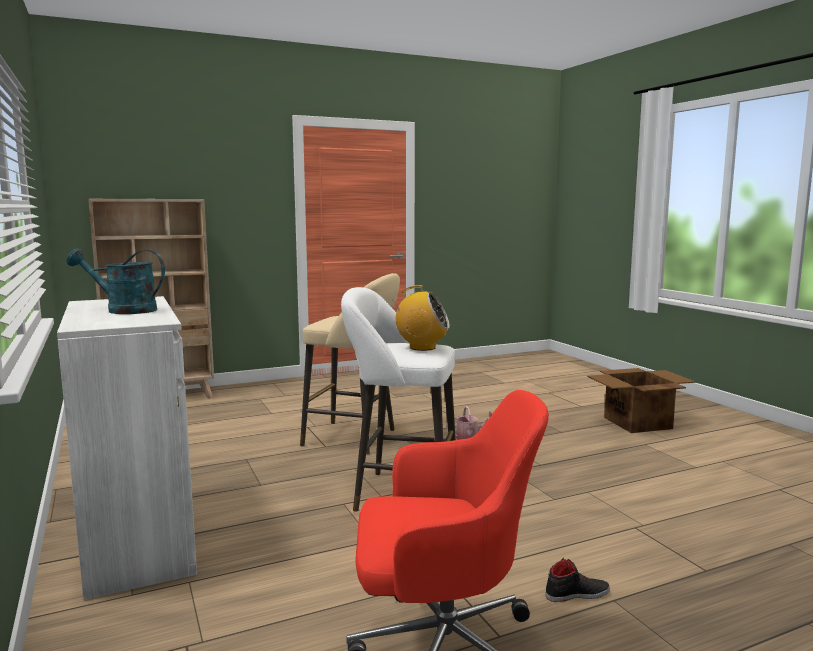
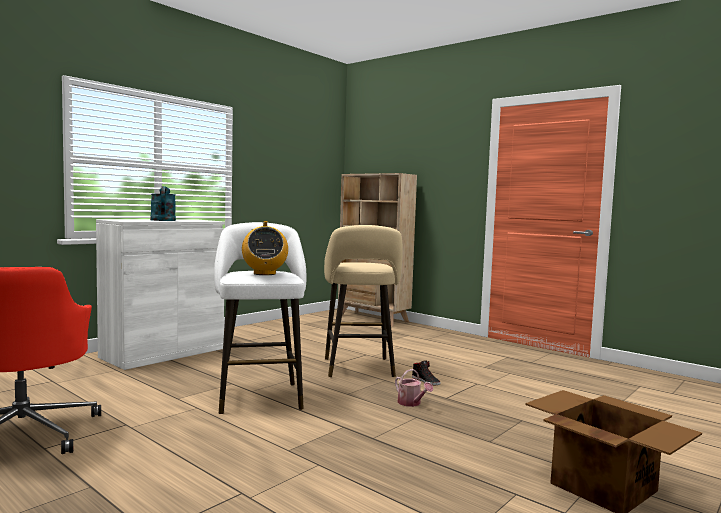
camera: 65 degrees right, 5 degrees down
black shoe [545,558,610,602] -> black shoe moved to [412,360,441,385]

